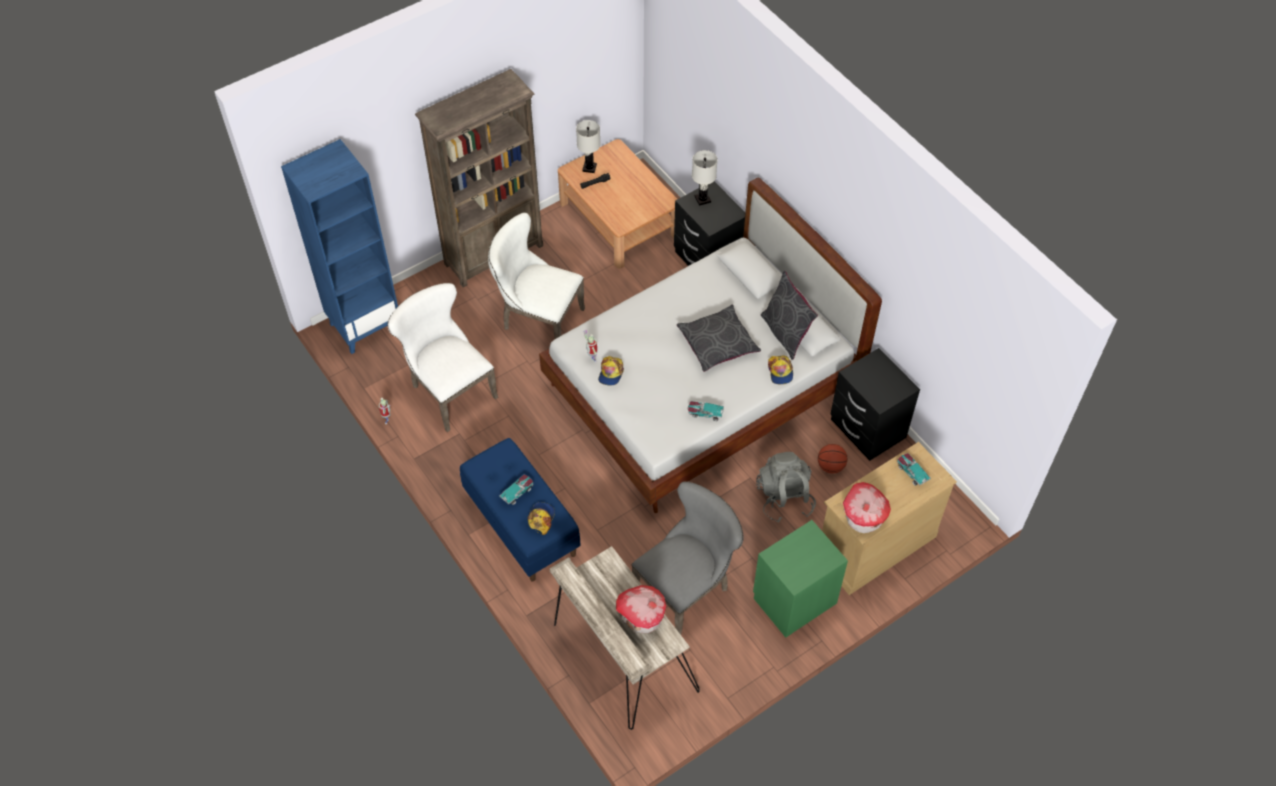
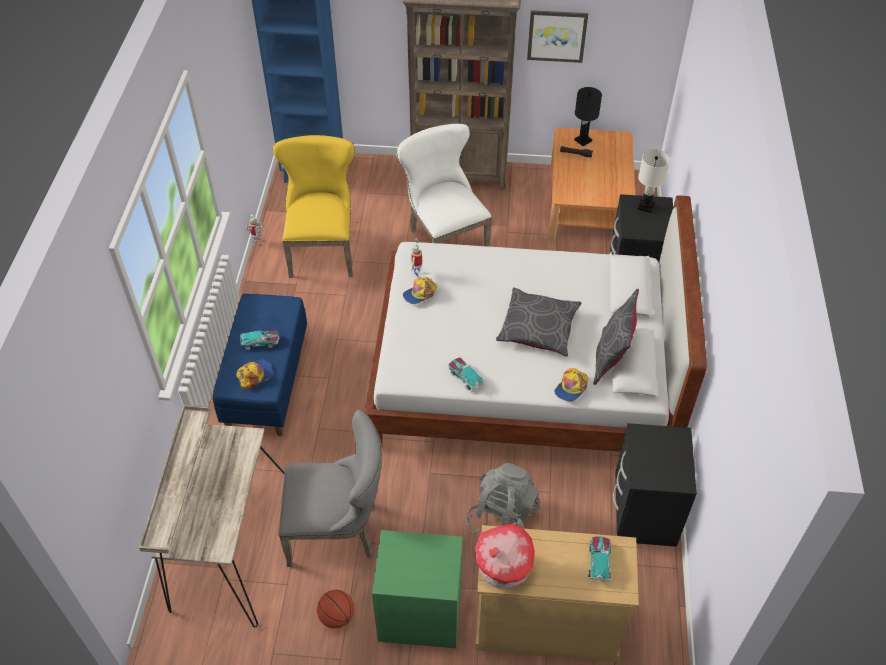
camera: 40 degrees right, 5 degrees down
white chair [387,283,498,432] -> yellow chair [273,135,355,278]
white table lamp [576,120,601,173] -> black table lamp [574,87,602,146]
toy house [616,585,666,634] -> none
basketball [818,444,847,473] -> basketball moved to [317,590,354,628]
none -> picture [527,10,588,63]

